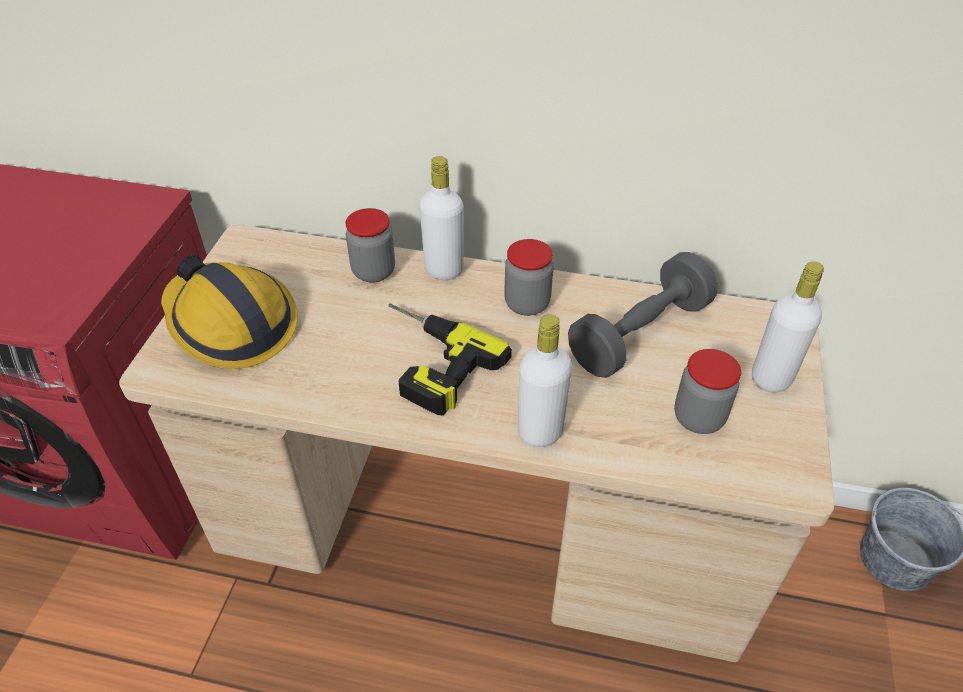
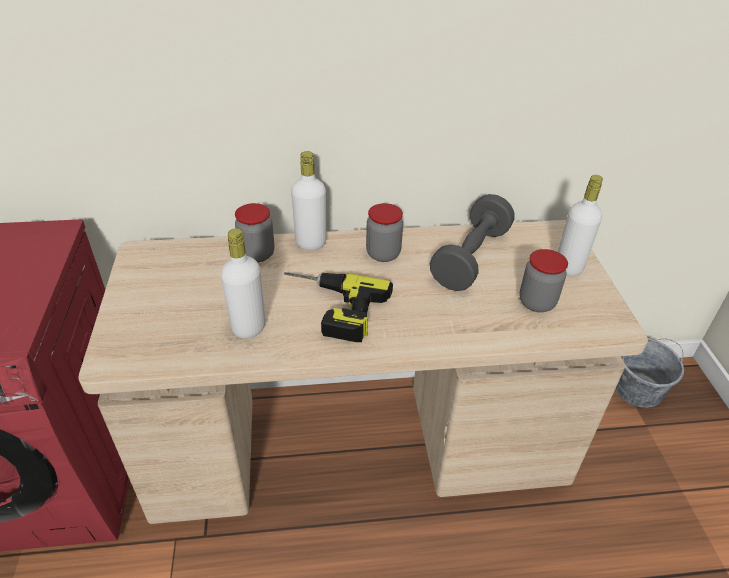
camera: 20 degrees left, 5 degrees down
hard hat [161,255,298,369] -> none
white bottle [518,315,572,447] -> white bottle moved to [221,228,265,339]

